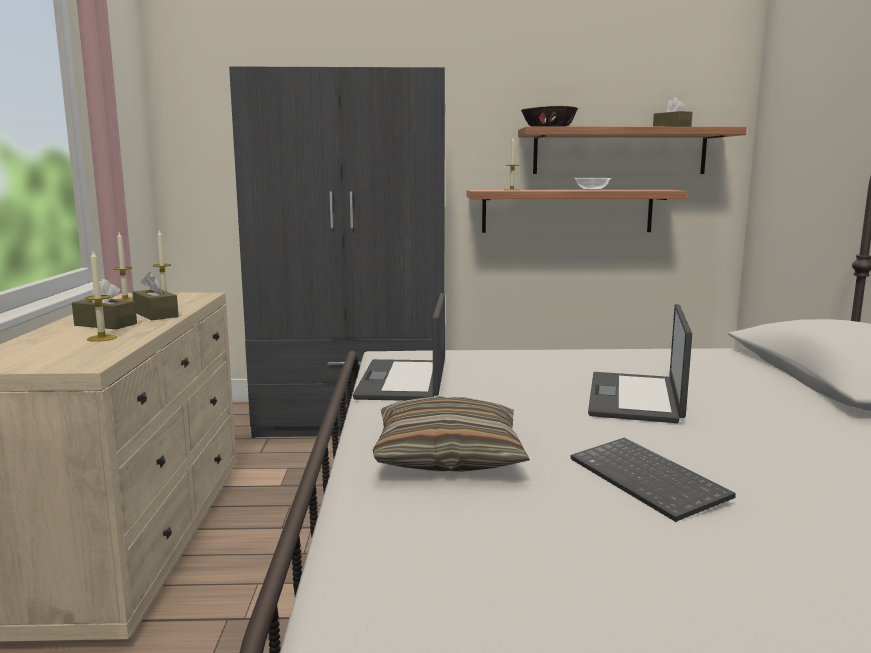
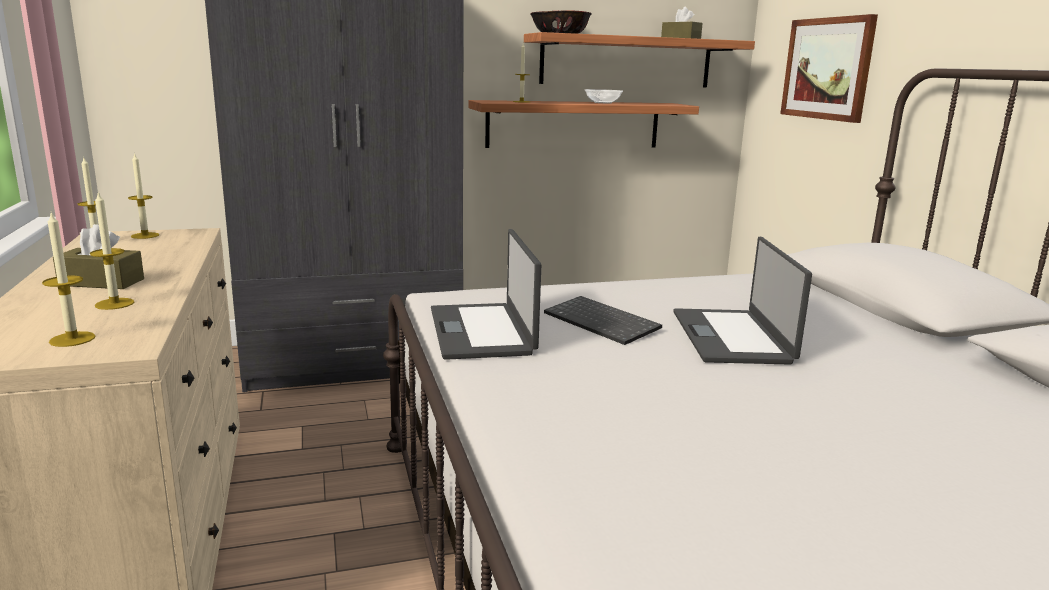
camera: 15 degrees left, 5 degrees up
brown tissue box [132,272,179,320] -> none
pillow [373,396,530,472] -> none
keyboard [571,438,735,522] -> keyboard moved to [544,296,662,345]
none -> candle [42,212,96,347]
none -> picture [780,14,878,123]

